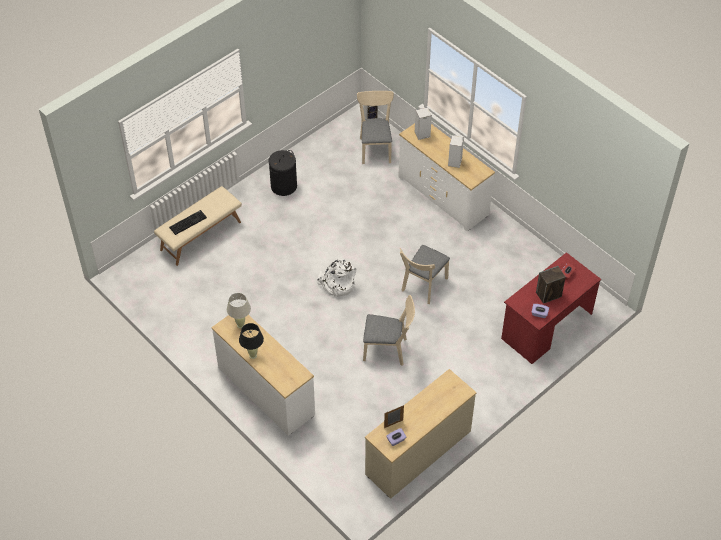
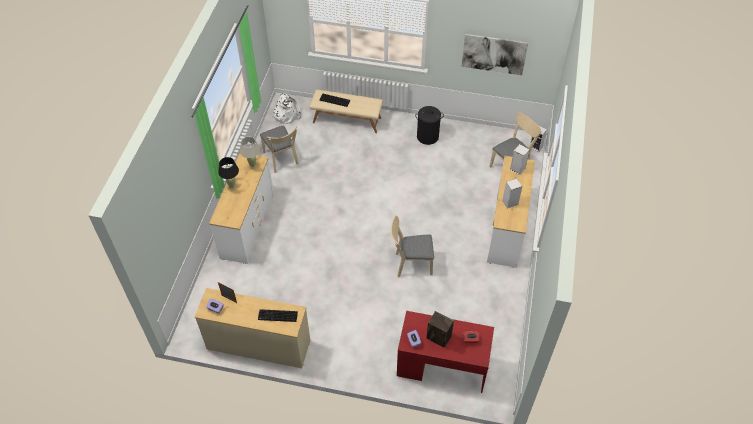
camera: 55 degrees right, 0 degrees up
white backpack [317,259,356,297] -> white backpack moved to [272,93,301,124]
beige chair [363,295,415,366] -> beige chair moved to [260,126,299,173]
none -> keyboard [258,309,298,322]
none -> picture [461,34,528,75]

